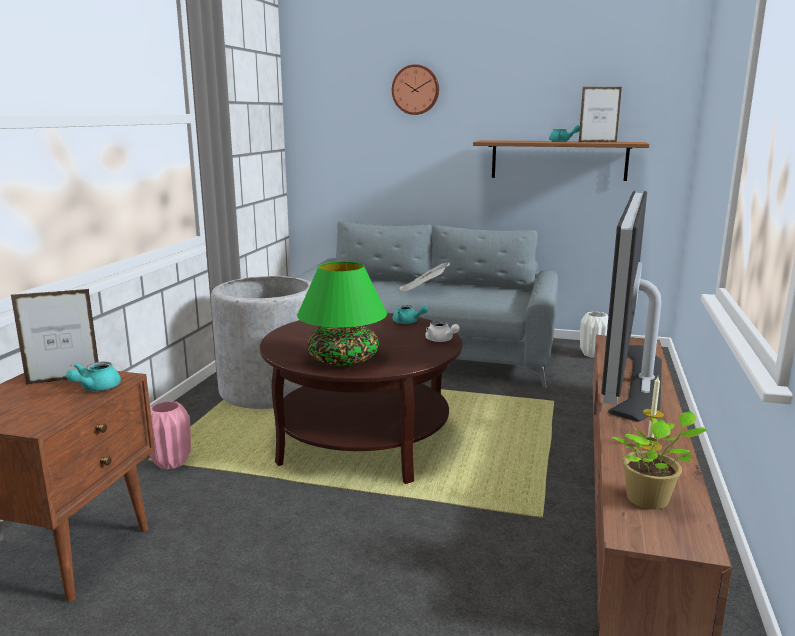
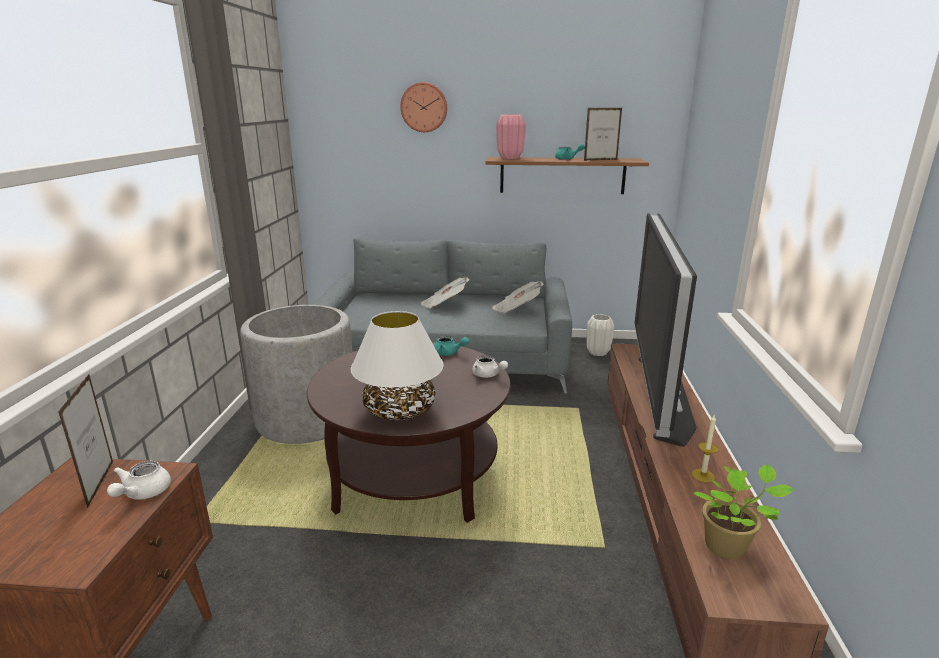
camera: 10 degrees left, 5 degrees up
picture frame [11,289,98,385] -> picture frame turned 75 degrees counterclockwise [58,374,113,508]
turquoise teapot [66,362,121,391] -> white teapot [107,461,171,500]
pink vase [150,401,191,470] -> pink vase moved to [496,115,526,159]
green table lamp [297,261,387,366] -> white table lamp [351,311,444,420]
none -> newspaper [492,281,544,314]

